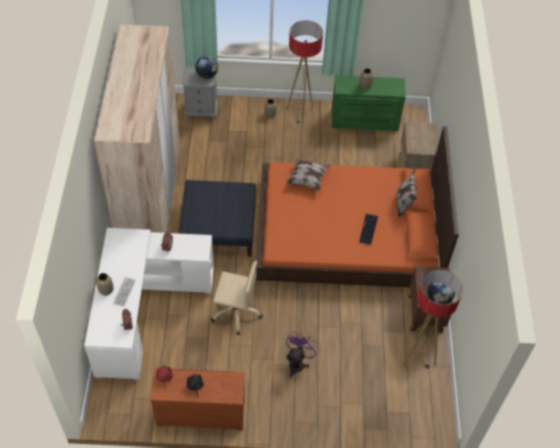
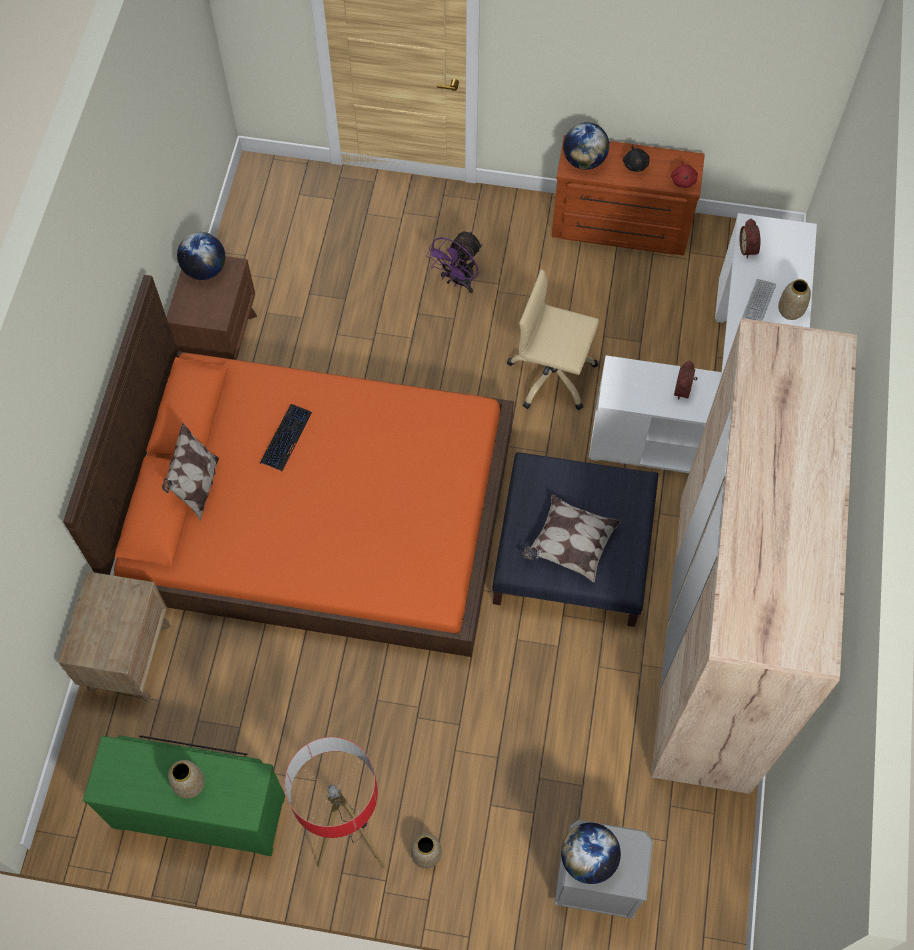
camera: 170 degrees left, 10 degrees up
pillow [286,158,330,191] -> pillow moved to [522,494,621,583]
floor lamp [403,270,463,369] -> none
none -> globe [563,122,609,170]

